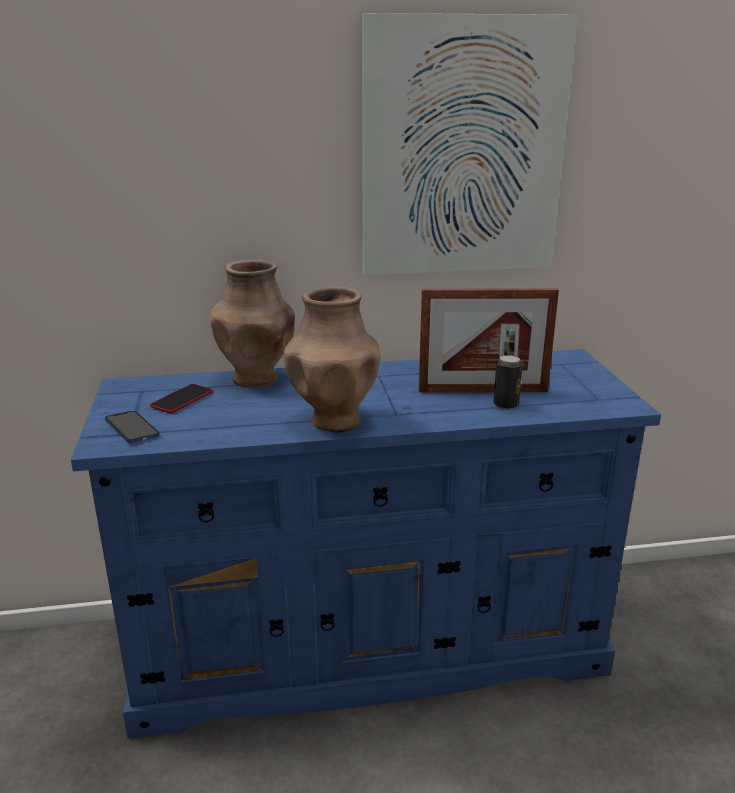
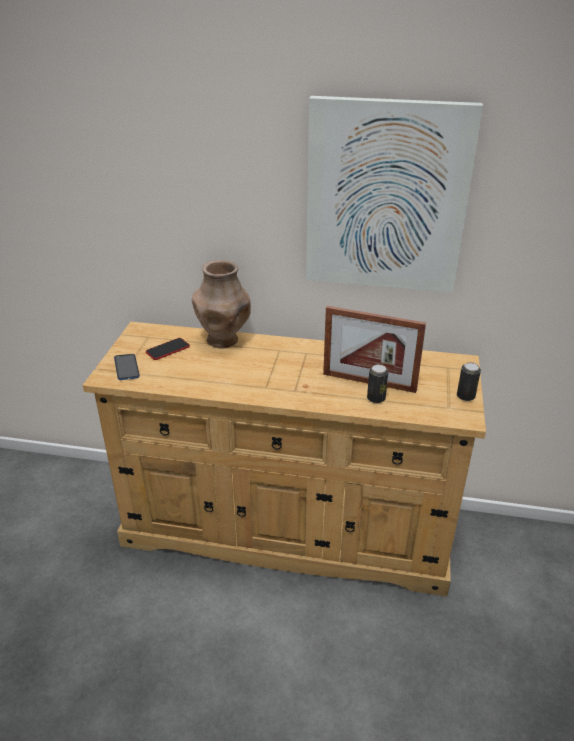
camera: 20 degrees right, 10 degrees up
blue dresser [71,349,661,738] -> beige dresser [83,322,486,596]
brown vase [284,286,381,432] -> none
none -> can [457,362,481,401]

